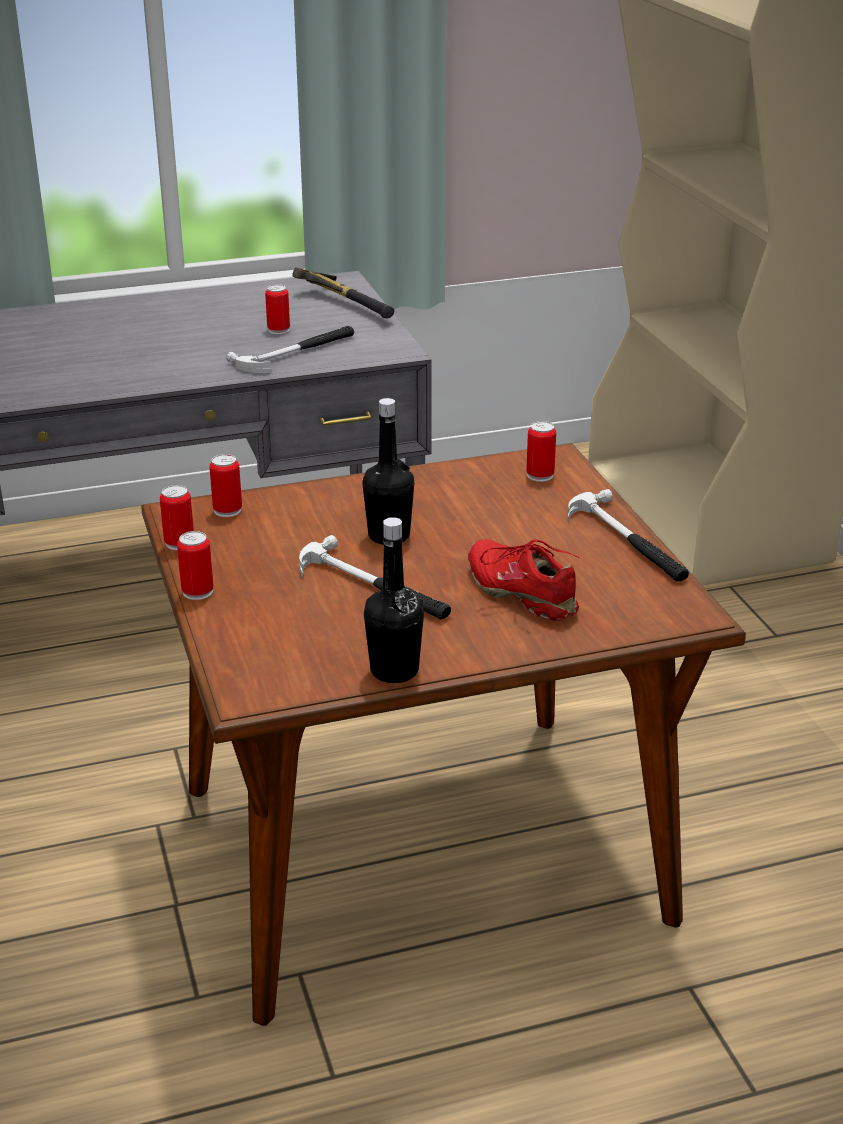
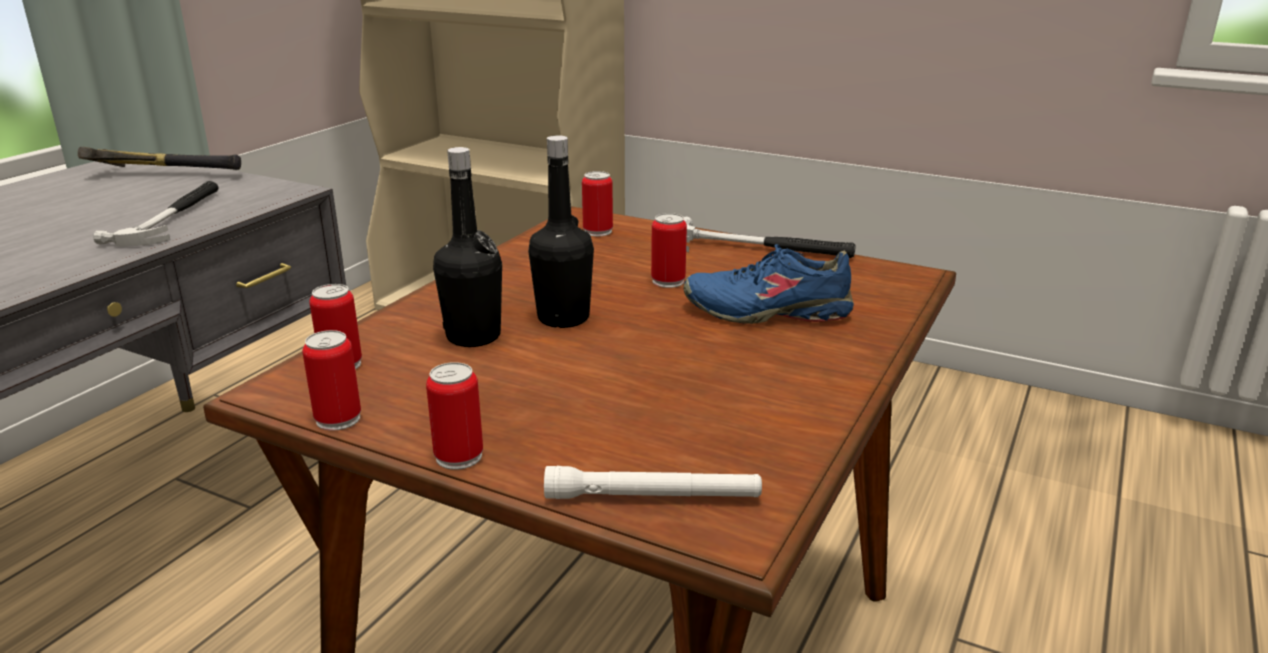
camera: 45 degrees left, 5 degrees down
can [265,284,290,334] -> can moved to [651,213,687,288]
hammer [299,535,451,619] -> none
black bottle [364,517,424,683] -> black bottle moved to [433,147,502,347]
red shoe [468,539,579,621] -> blue shoe [684,244,854,324]
none -> white flashlight [544,466,762,499]

